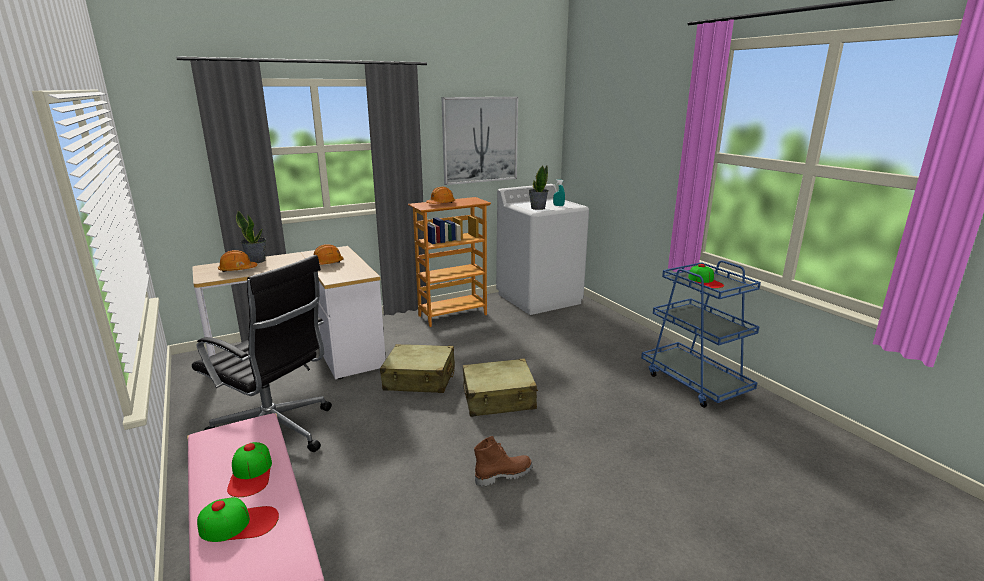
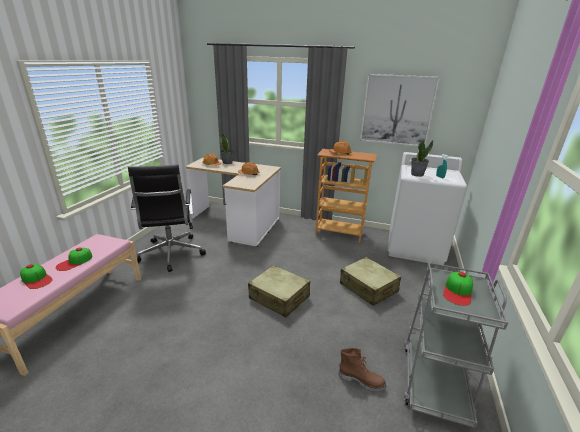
camera: 45 degrees right, 5 degrees up
beige suitcase [380,344,455,393] -> beige suitcase moved to [340,257,401,306]
brown boot [474,436,533,487] -> brown boot moved to [339,348,386,392]
blue cart [641,260,761,408] -> grey cart [404,262,508,428]

